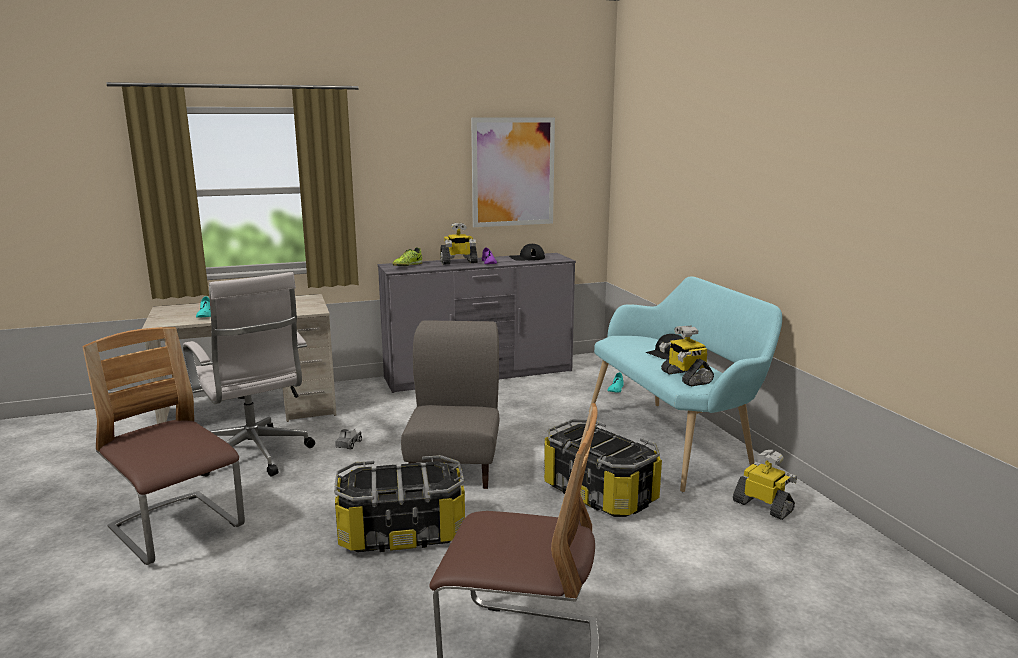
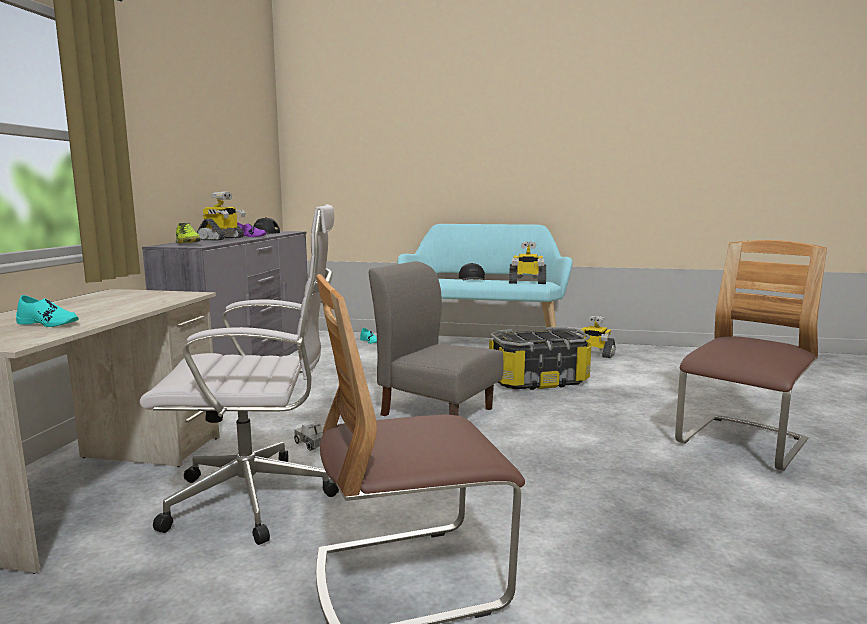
camera: 60 degrees left, 5 degrees down
storage box [334,455,465,552] -> none
picture [471,118,555,227] -> none
toy robot [733,450,797,520] -> toy robot turned 135 degrees counterclockwise [577,315,616,358]

